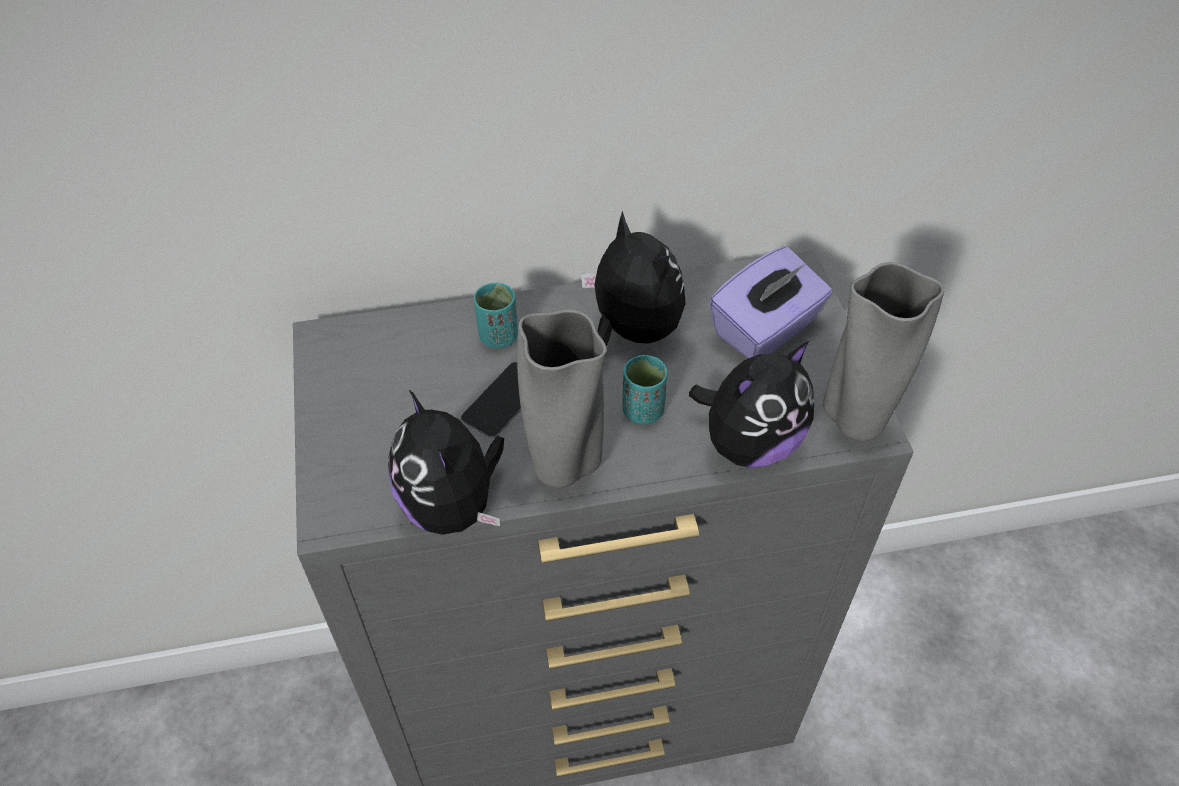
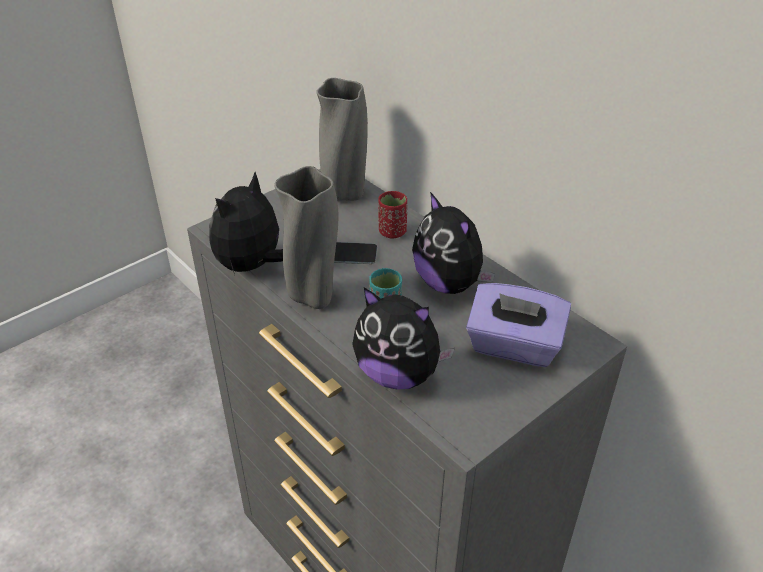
camera: 60 degrees right, 10 degrees down
turquoise cup [474,283,518,348] -> red cup [378,191,407,239]
plush toy [581,211,686,345] -> plush toy turned 120 degrees clockwise [412,192,495,294]
grey vase [823,262,944,441] -> grey vase moved to [316,78,368,201]

